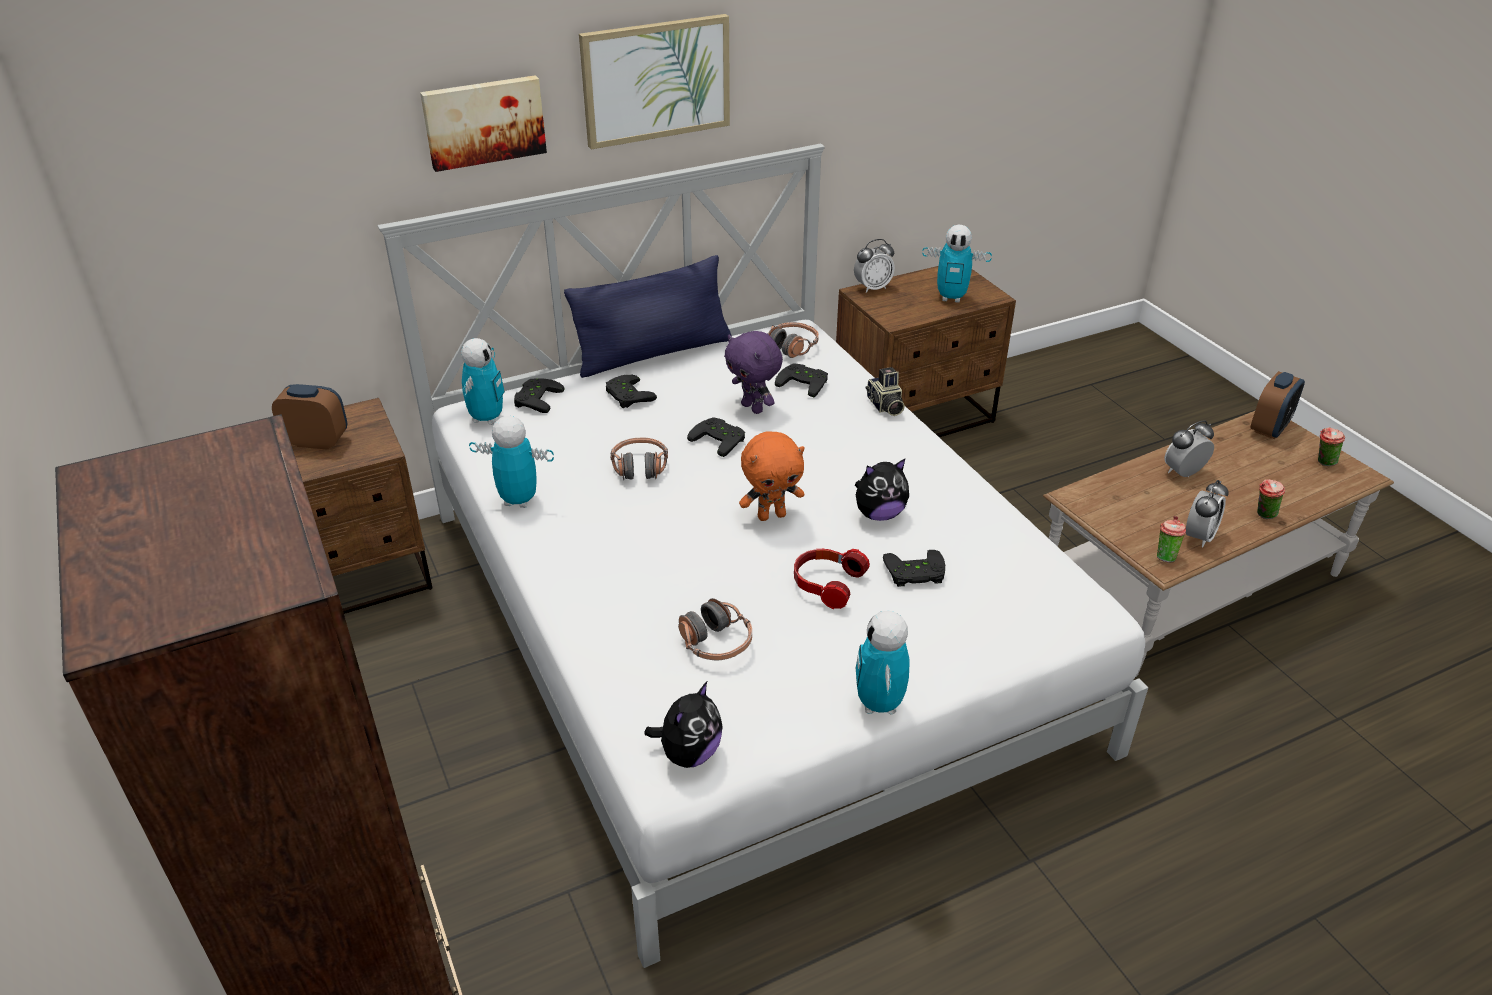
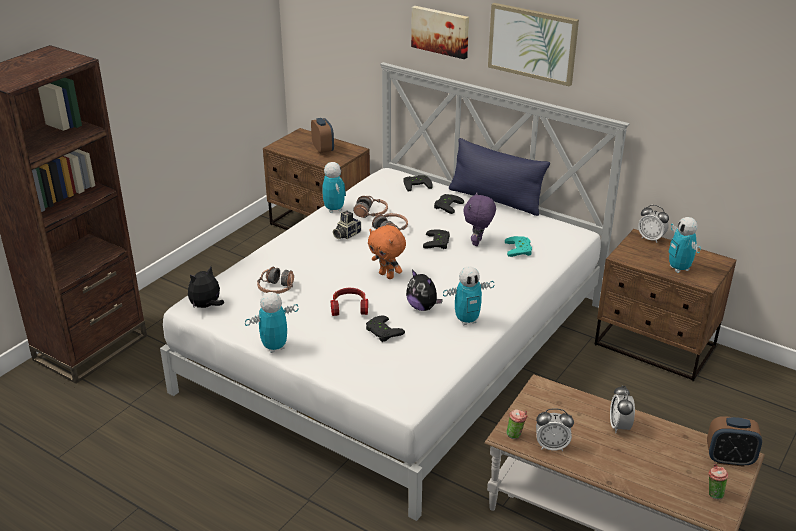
camera: 60 degrees right, 5 degrees down
toy robot [461,338,505,425] -> toy robot moved to [443,266,494,325]
plush toy [644,682,723,768] -> plush toy turned 135 degrees clockwise [188,266,224,308]
headphones [768,322,819,358] -> headphones moved to [353,196,388,218]
black game controller [775,363,828,397] -> turquoise game controller [505,236,532,257]
camera [865,367,905,416] -> camera moved to [333,211,361,239]
alarm clock [1164,421,1214,477] -> alarm clock turned 120 degrees counterclockwise [610,385,635,433]
cup [1257,479,1285,519] -> none

